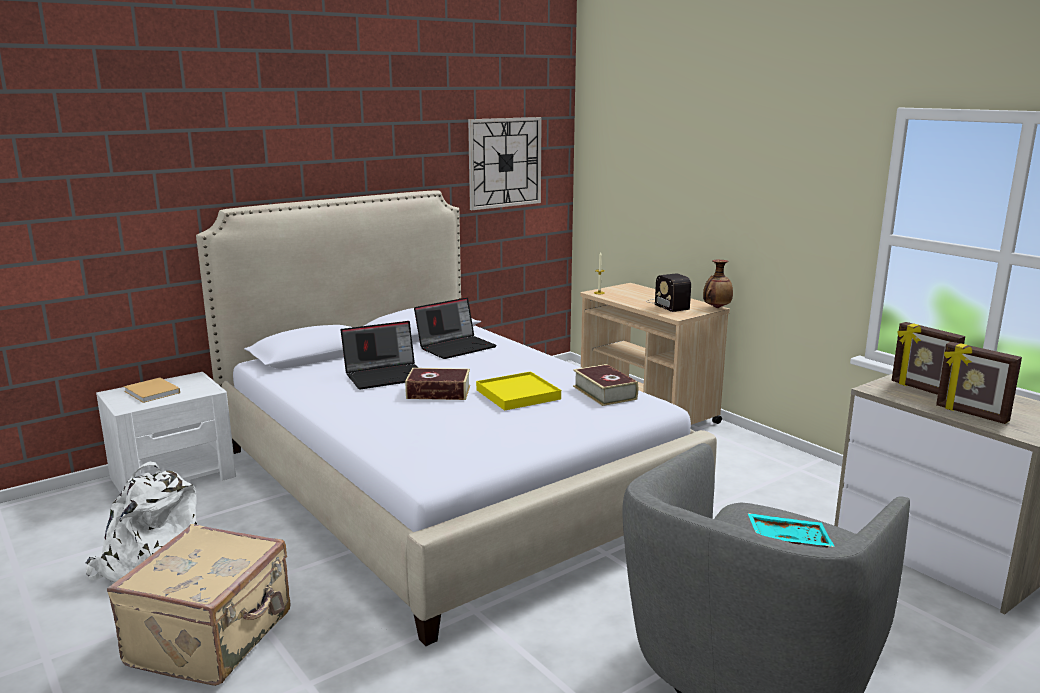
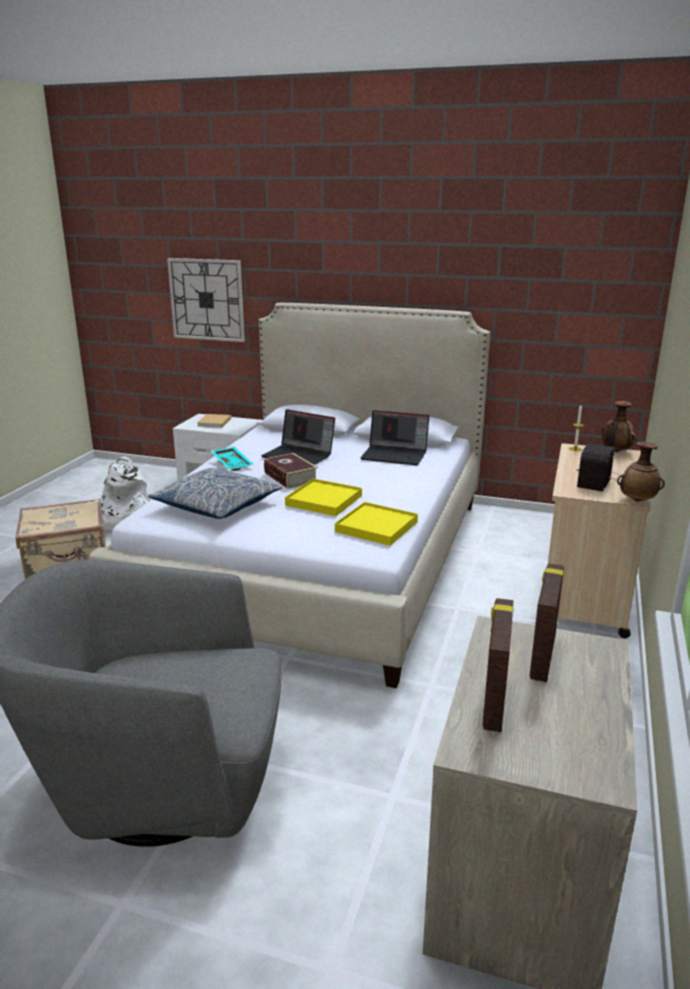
camera: 55 degrees right, 5 degrees up
wall clock [468,117,542,210] -> wall clock moved to [167,258,245,342]
book [573,364,638,406] -> yellow tray [335,502,418,546]
turquoise tray [747,513,835,547] -> turquoise tray moved to [211,447,253,471]
none -> pillow [148,468,282,519]
none -> vase [601,401,637,452]

